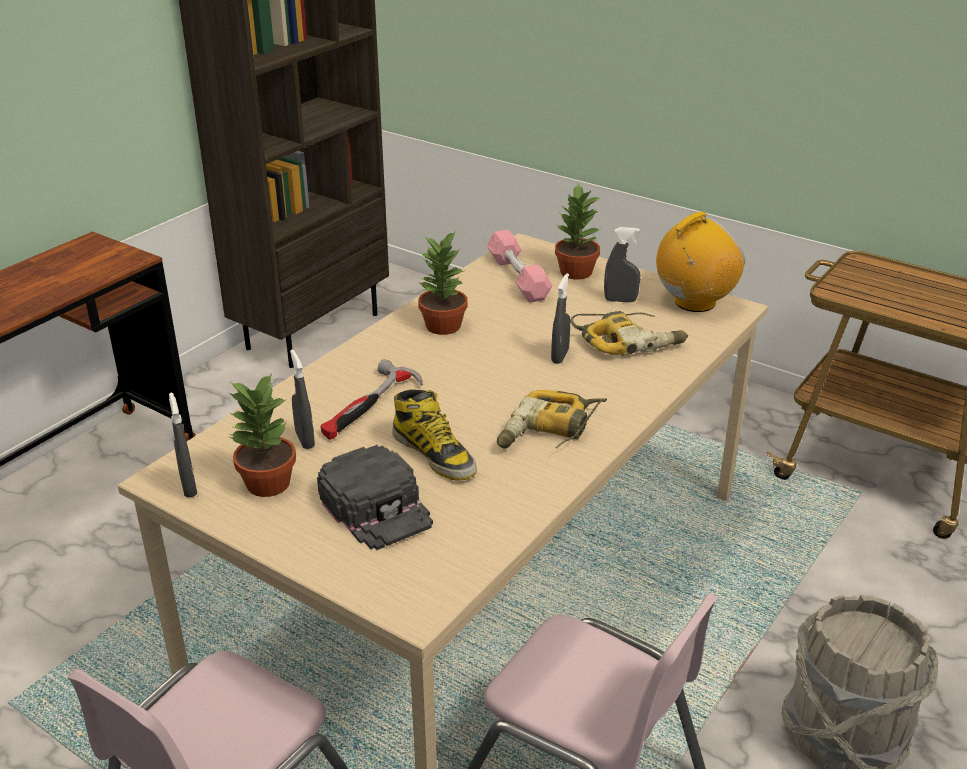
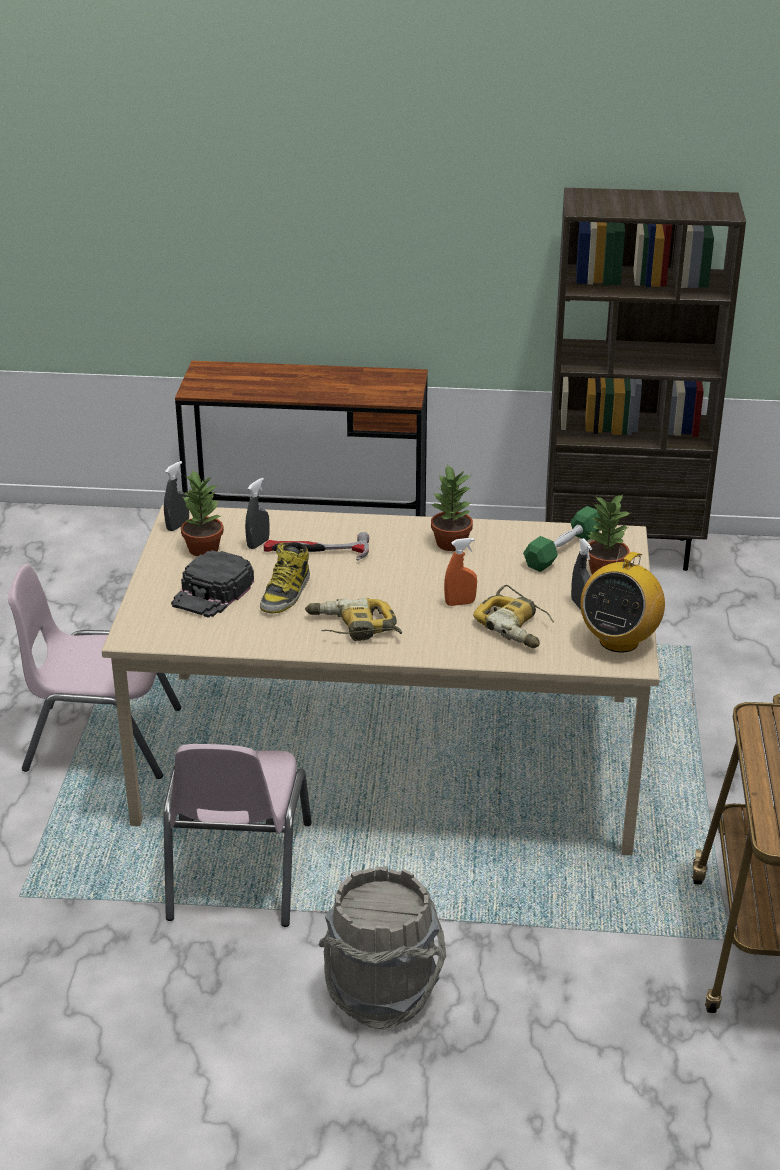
camera: 60 degrees right, 0 degrees up
pink dumbbell [487,230,553,303] -> green dumbbell [523,506,601,572]
grey spray bottle [551,273,570,364] -> orange spray bottle [444,538,477,606]
radio [656,211,745,312] -> radio turned 90 degrees clockwise [580,549,665,653]

